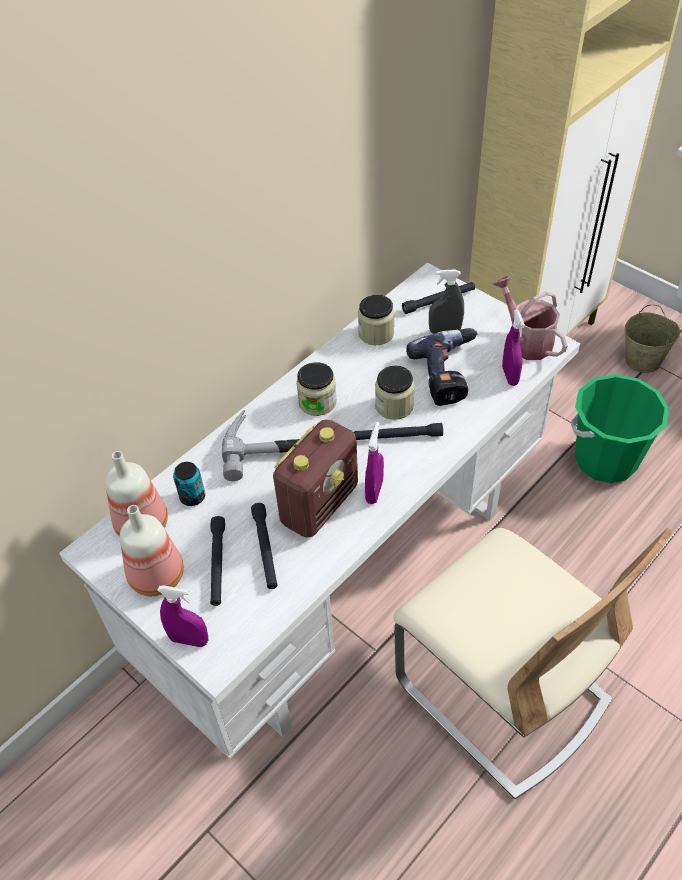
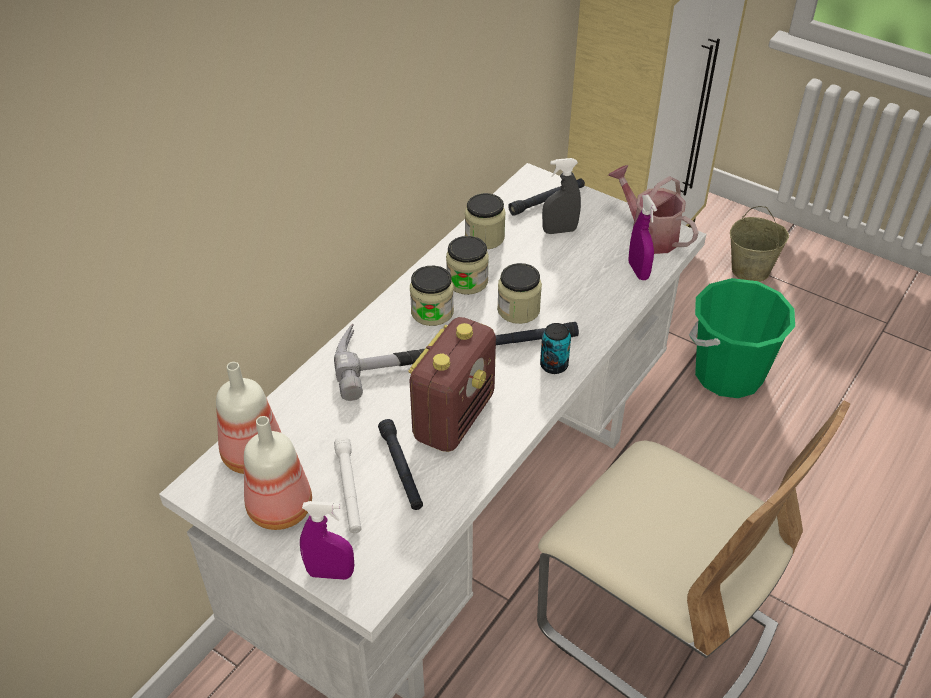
camera: 10 degrees left, 5 degrees down
can [173,462,205,506] -> can moved to [540,323,571,374]
black flashlight [210,516,225,606] -> white flashlight [334,437,362,533]
purple spray bottle [365,422,384,504] -> none
power drill [406,328,478,406] -> none
none -> jar [446,236,489,295]

